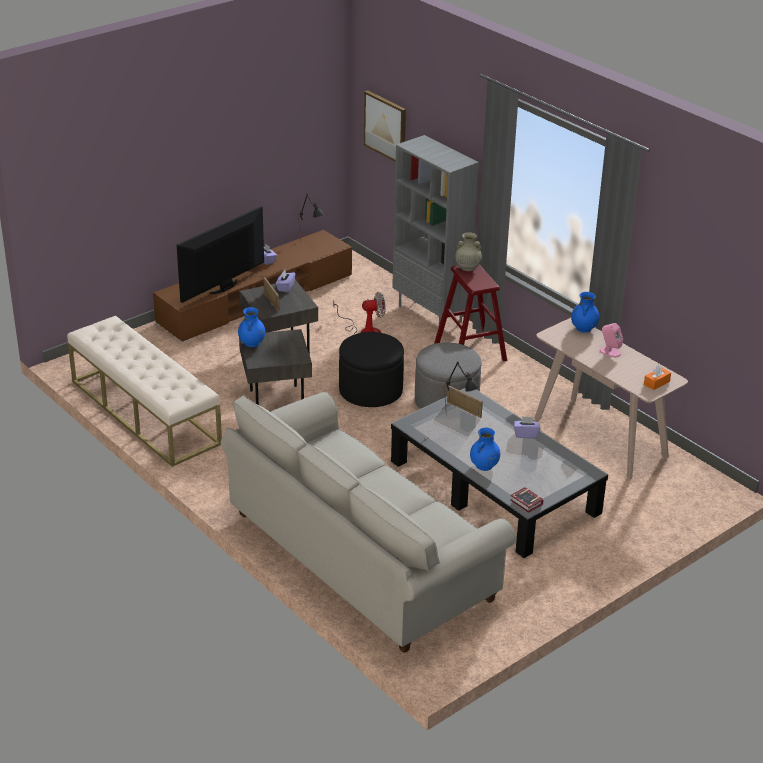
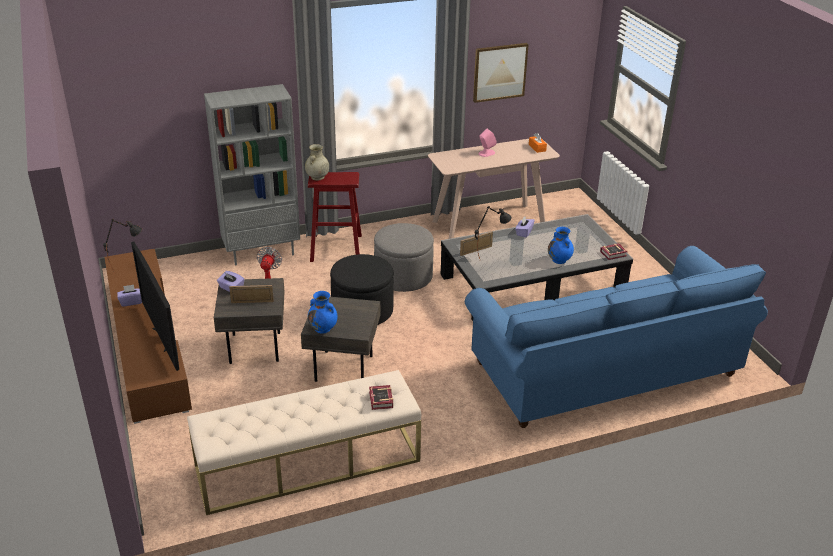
camera: 70 degrees left, 0 degrees up
beige sofa [221,392,516,653] -> blue sofa [465,246,768,428]
picture [364,90,406,162] -> picture moved to [473,43,529,103]
blue vase [571,292,599,333] -> none
none -> book [369,385,393,410]

